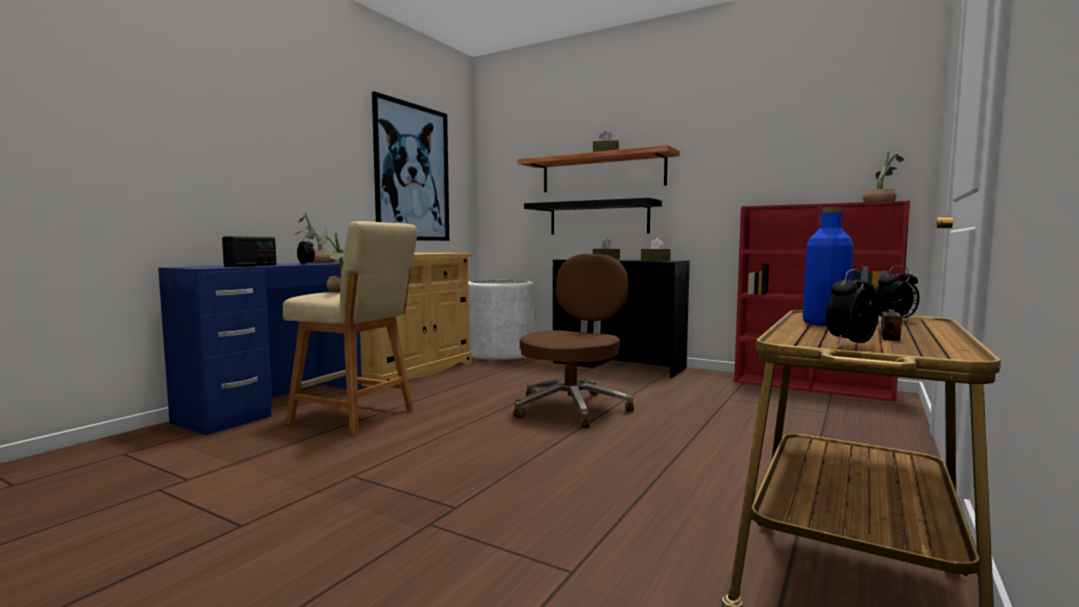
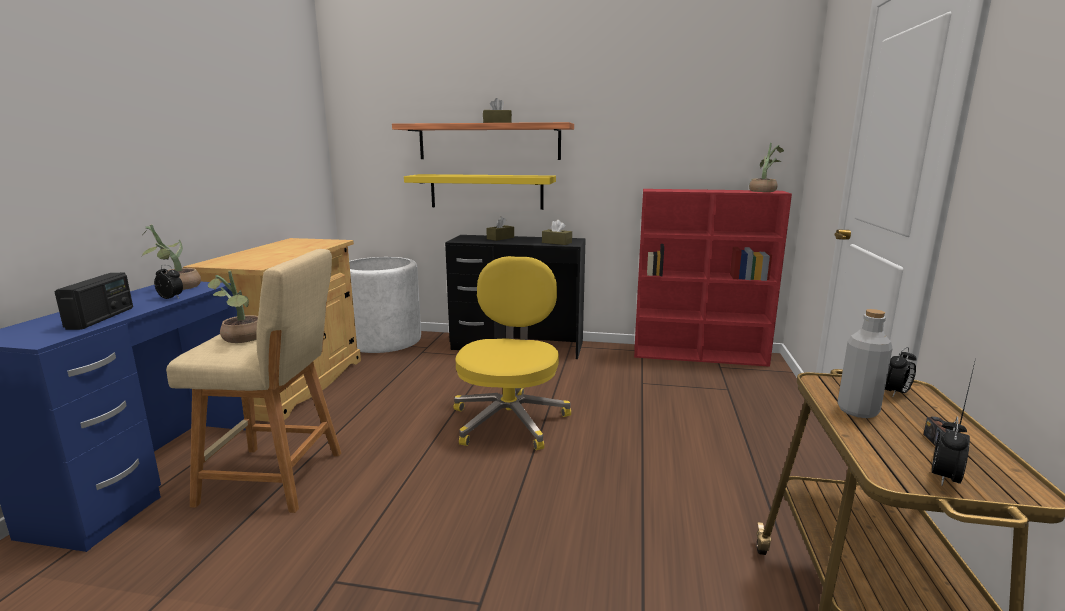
camera: 20 degrees left, 10 degrees up
picture [372,91,449,241] -> none
brown office chair [513,254,634,428] -> yellow office chair [453,256,571,450]
black shelf [524,198,662,235] -> yellow shelf [404,174,556,210]
blue bottle [803,207,854,326] -> grey bottle [838,309,893,418]

